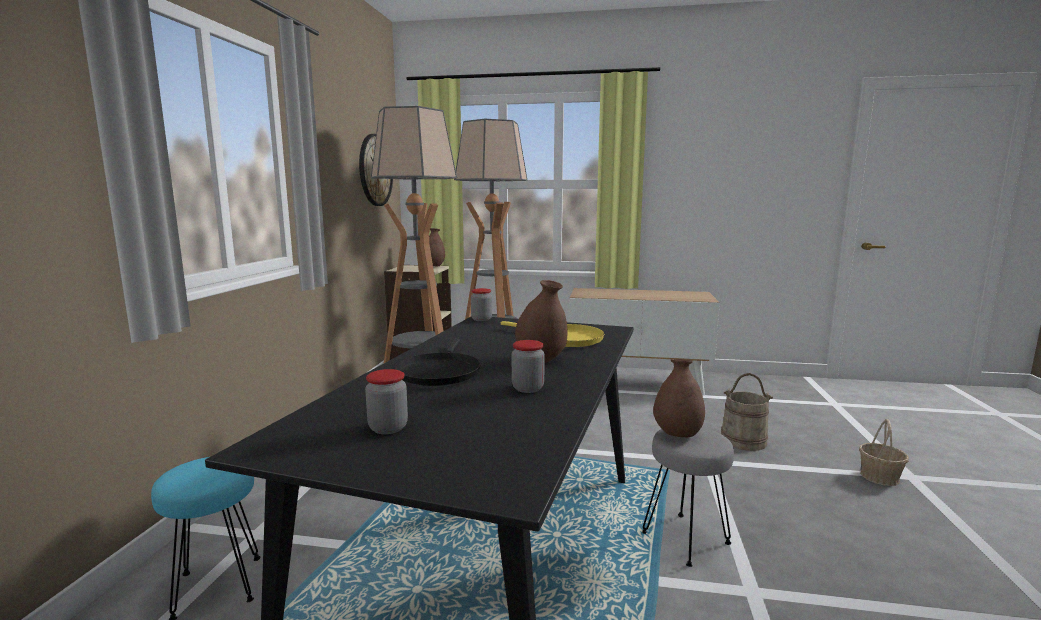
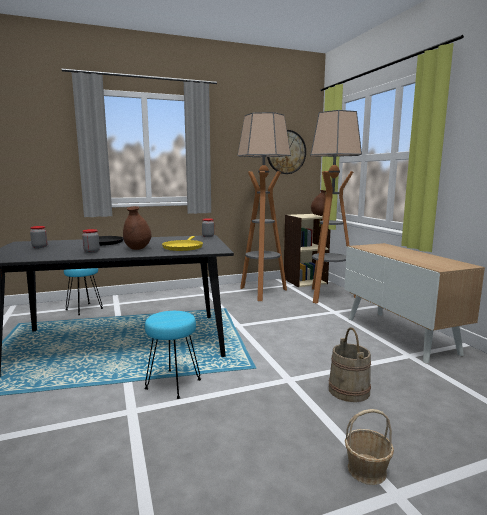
camera: 60 degrees right, 0 degrees up
grey stool [642,427,734,567] -> turquoise stool [144,311,201,399]
brown vase [653,359,705,437] -> none

